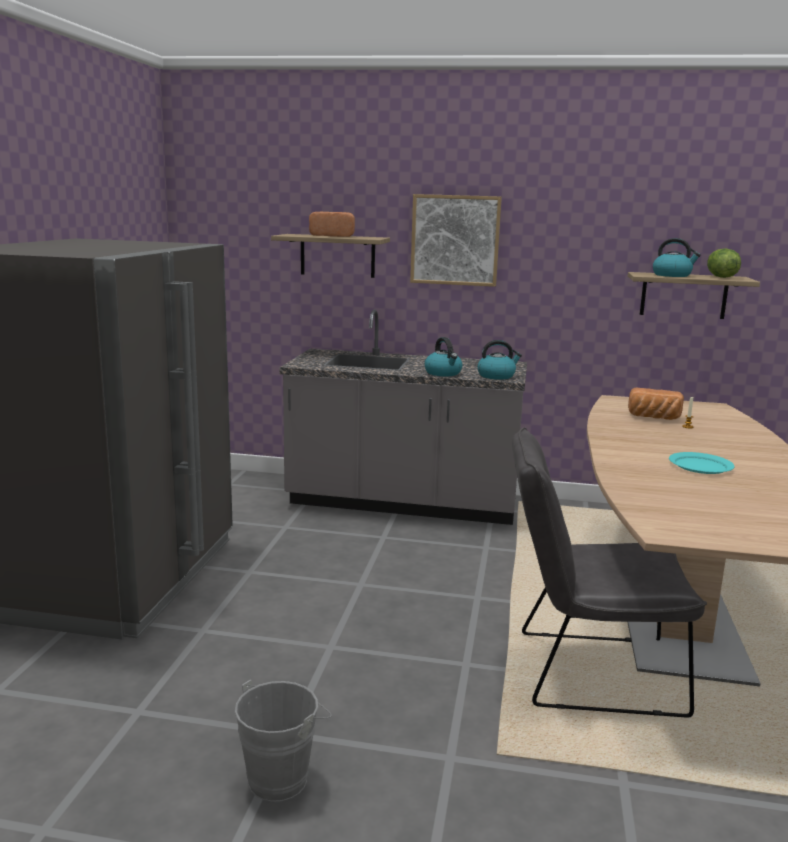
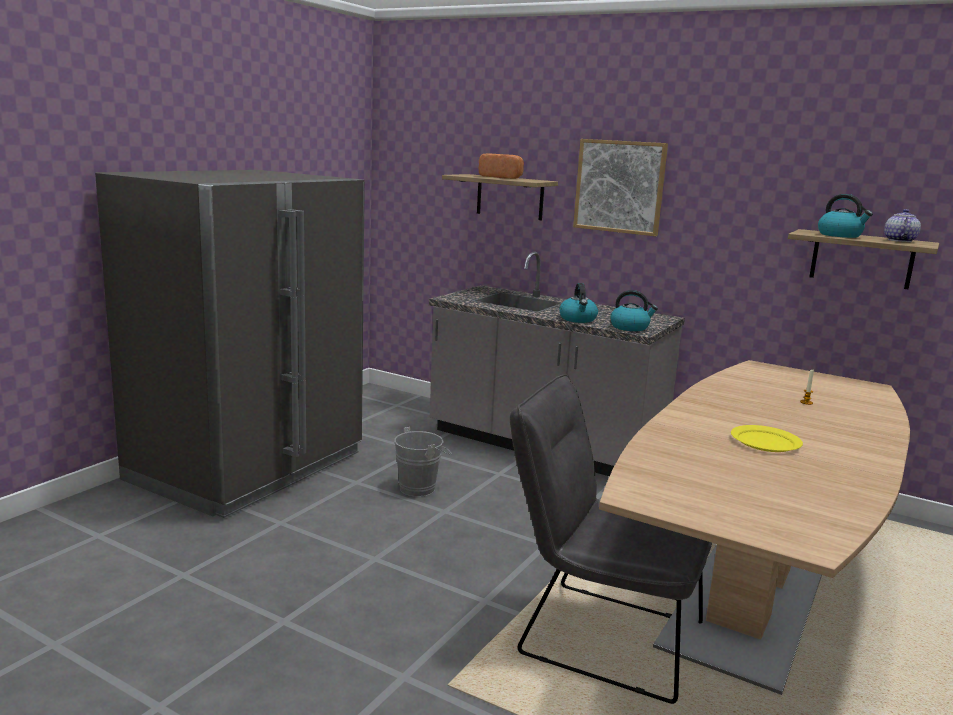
camera: 20 degrees right, 0 degrees up
grey bucket [235,680,332,802] -> grey bucket moved to [394,427,452,497]
bread [628,387,684,420] -> none
turquoise plate [669,452,735,474] -> yellow plate [731,425,803,452]
lettuce [707,248,741,278] -> teapot [884,209,921,242]

